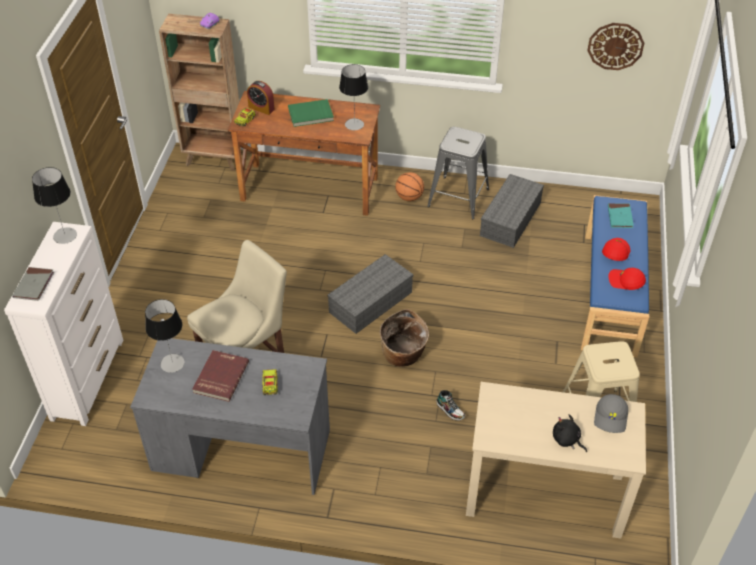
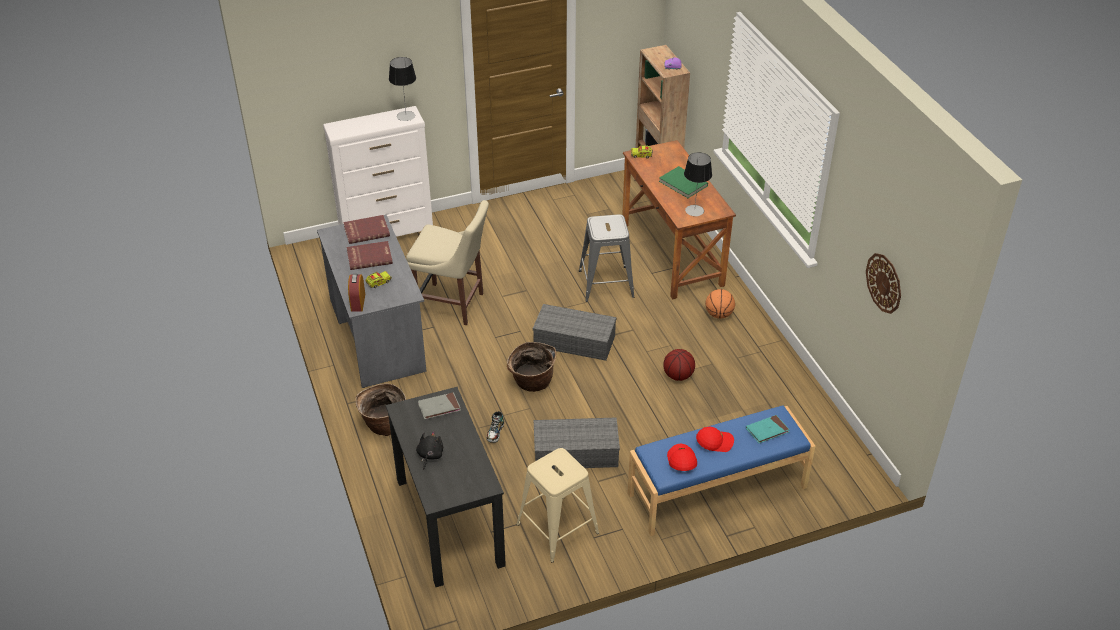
camera: 60 degrees right, 5 degrees down
grey book [12,267,54,301] -> grey book moved to [418,392,461,419]
table lamp [145,299,184,373] -> red book [343,215,390,244]
alarm clock [247,81,275,115] -> alarm clock moved to [348,274,365,312]
grey stool [427,127,489,219] -> grey stool moved to [579,214,634,302]
beige desk [466,382,646,539] -> black desk [386,387,506,587]
grey storage box [480,174,544,248] -> grey storage box moved to [534,417,620,469]
grey cap [594,394,628,433] -> none
none -> basket [355,383,406,436]
none -> basketball [664,349,695,381]

